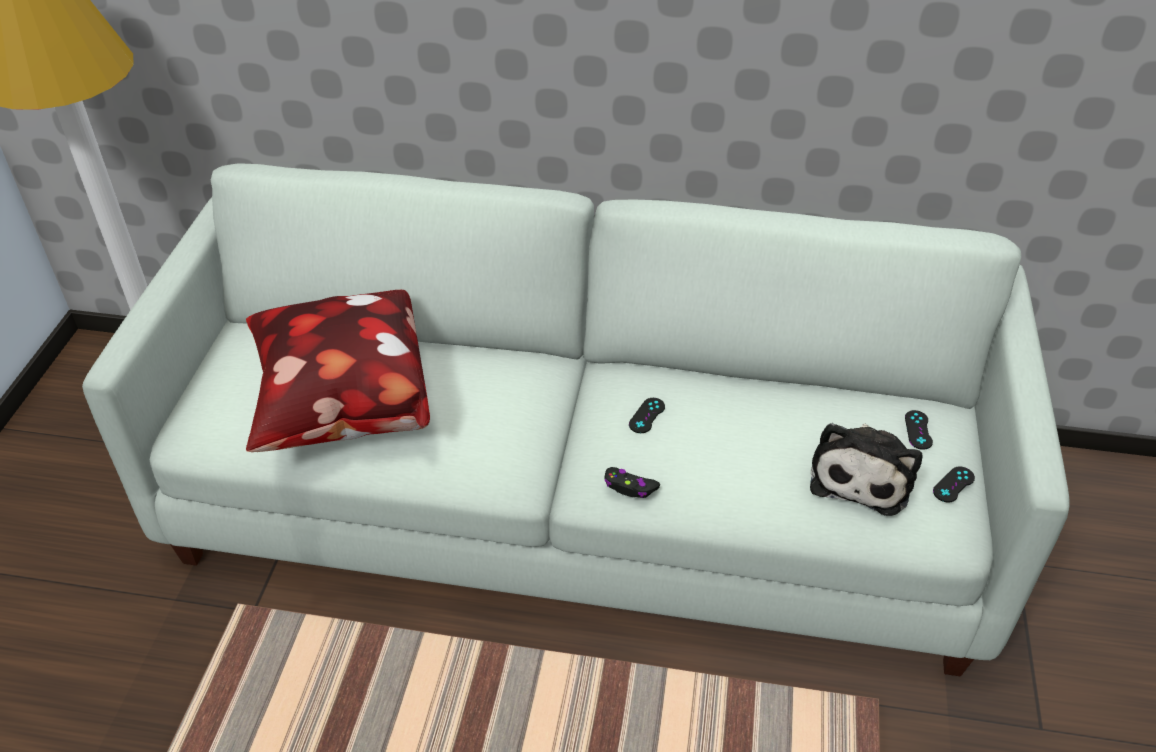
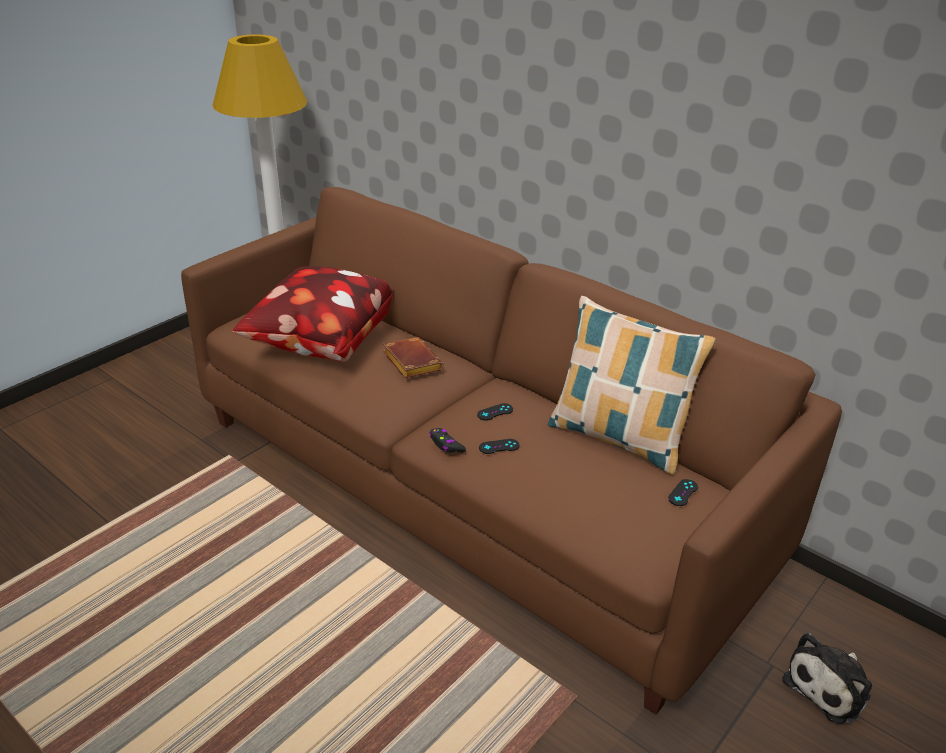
camera: 30 degrees right, 10 degrees down
white sofa [82,163,1070,676] -> brown sofa [181,187,842,715]
plush toy [810,423,922,516] -> plush toy moved to [782,633,872,724]
black game controller [933,466,975,503] -> black game controller moved to [479,439,519,454]
none -> brown book [383,337,443,378]
none -> pillow [548,296,716,474]

